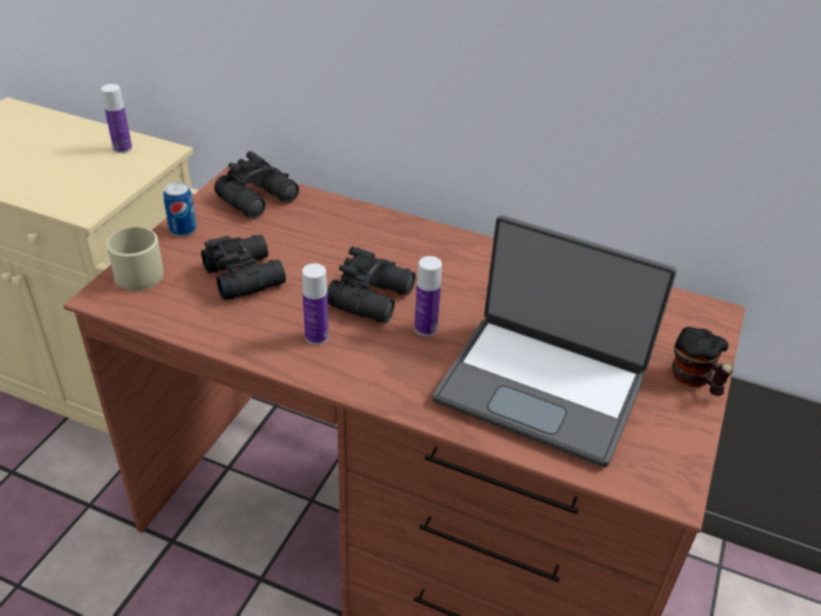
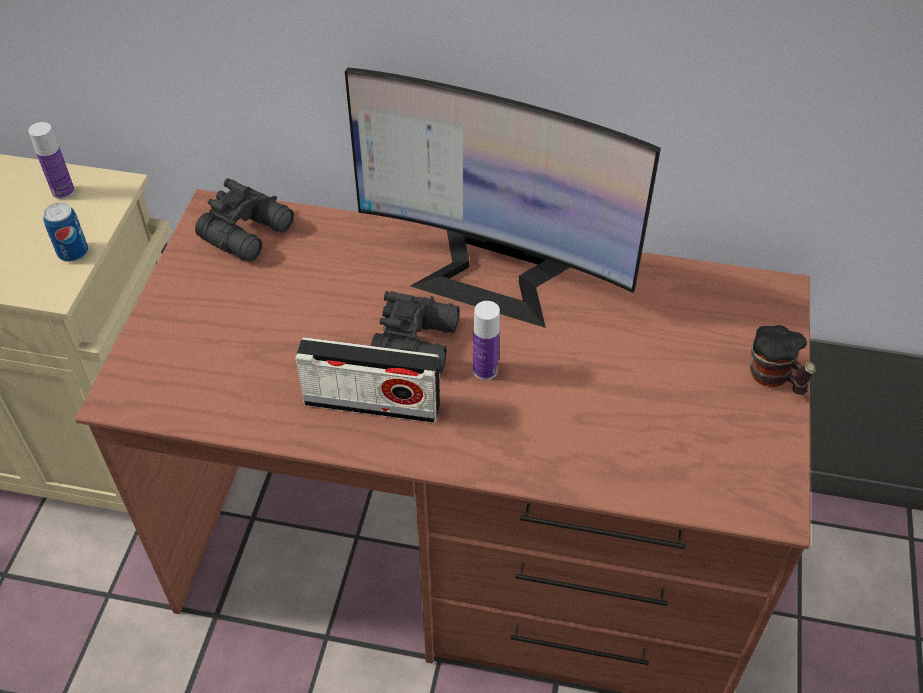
camera: 10 degrees left, 10 degrees up
beige mug [107,227,164,291] -> none
can [163,182,197,236] -> can moved to [43,203,88,262]
black binoculars [201,235,286,300] -> none
bottle [302,263,329,345] -> radio [295,337,440,423]
laptop [433,215,677,467] -> none
none -> monitor [345,67,661,328]

